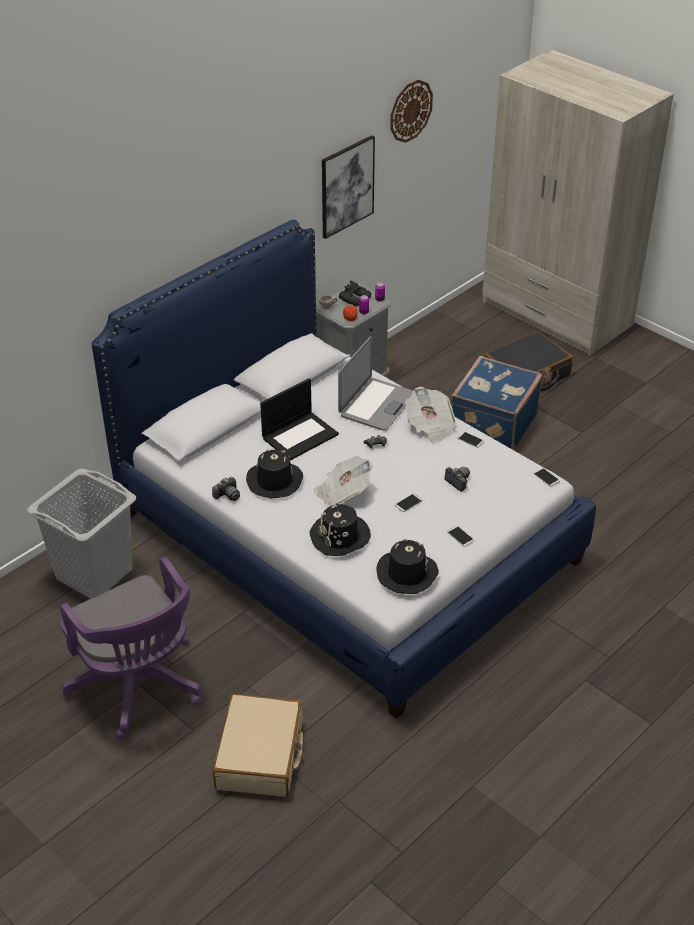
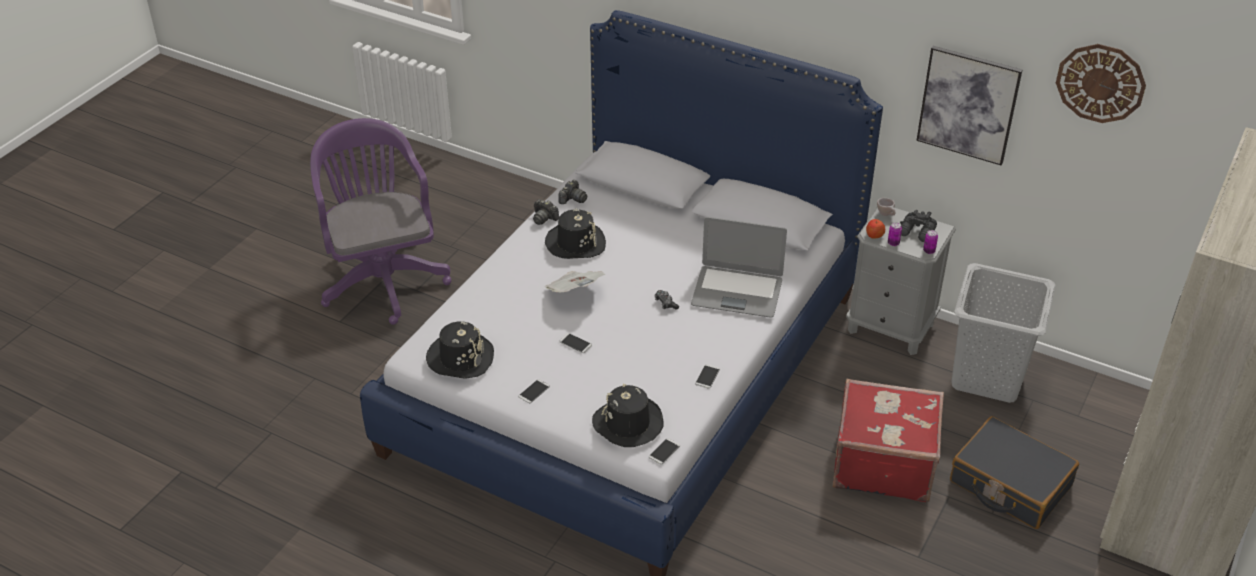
camera: 75 degrees right, 0 degrees up
grey laundry basket [27,469,137,599] -> grey laundry basket moved to [951,263,1056,403]
purple office chair [60,557,201,739] -> purple office chair turned 120 degrees clockwise [310,118,451,325]
beige suitcase [213,694,303,797] -> none
laptop [260,378,339,460] -> none
black hat [310,504,371,556] -> black hat moved to [592,383,664,447]
newspaper [405,387,457,443] -> none
camera [444,467,470,491] -> camera moved to [558,180,587,204]
blue suitcase [450,356,543,450] -> red suitcase [832,378,944,502]

